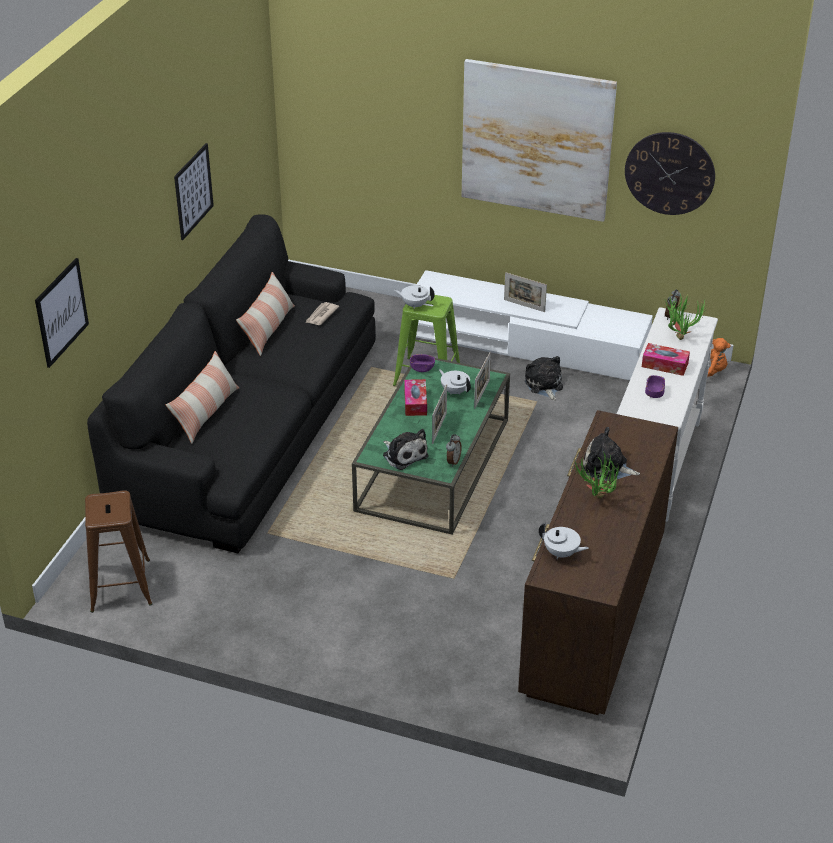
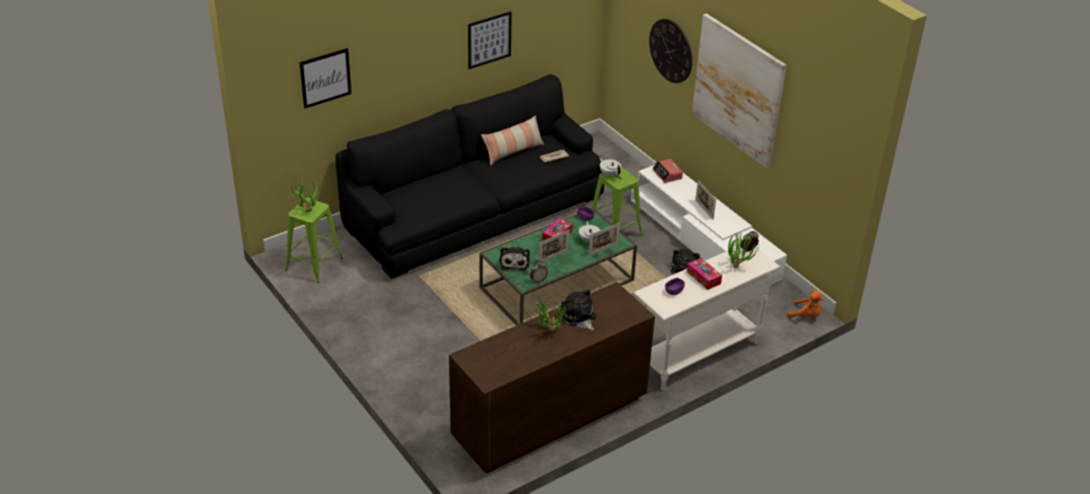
camera: 35 degrees right, 0 degrees up
brown stool [85,490,153,613] -> green stool [285,198,343,283]
pillow [166,351,239,444] -> none
white teapot [539,523,589,559] -> none
wall clock [625,132,715,215] -> wall clock moved to [649,19,692,83]
none -> potted plant [291,179,319,211]
none -> alarm clock [652,159,683,183]

